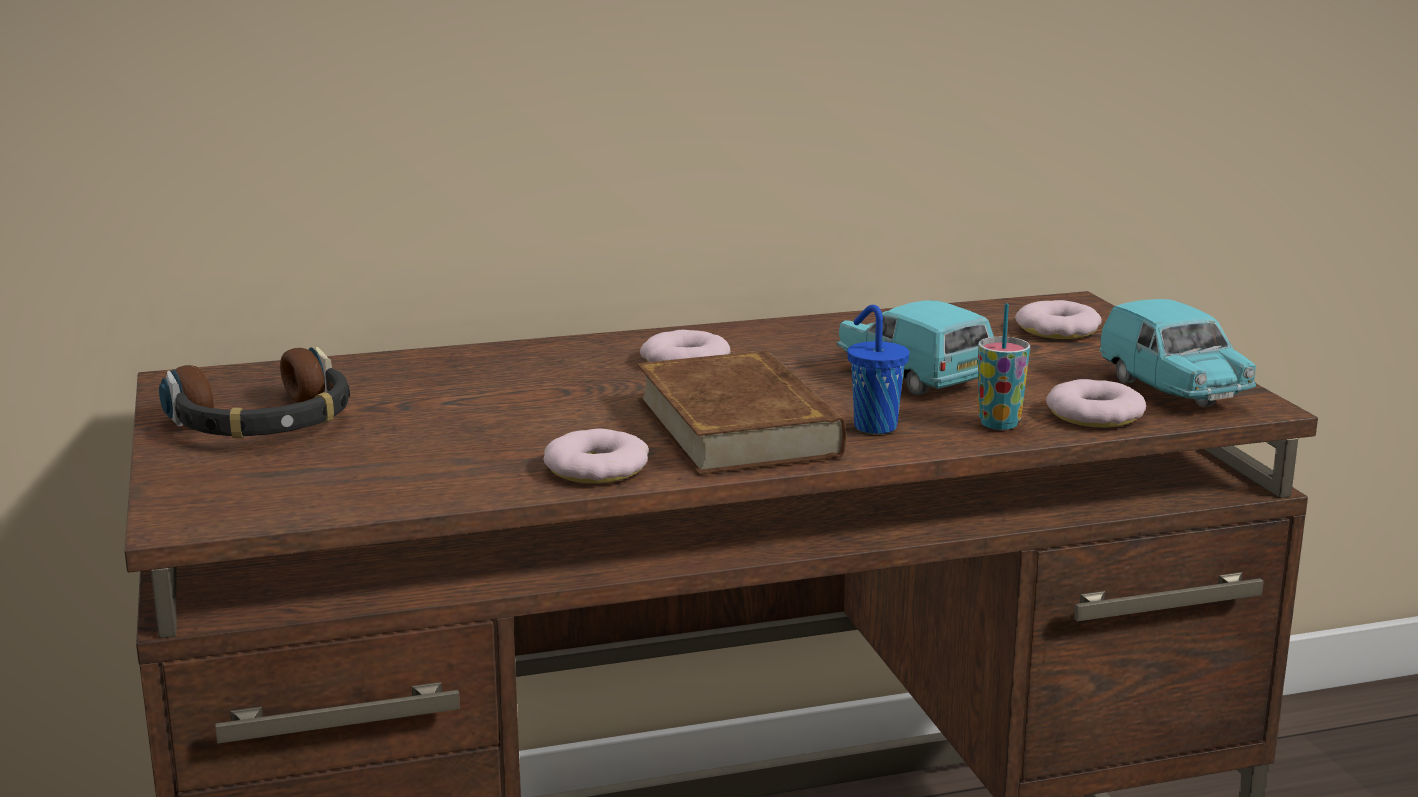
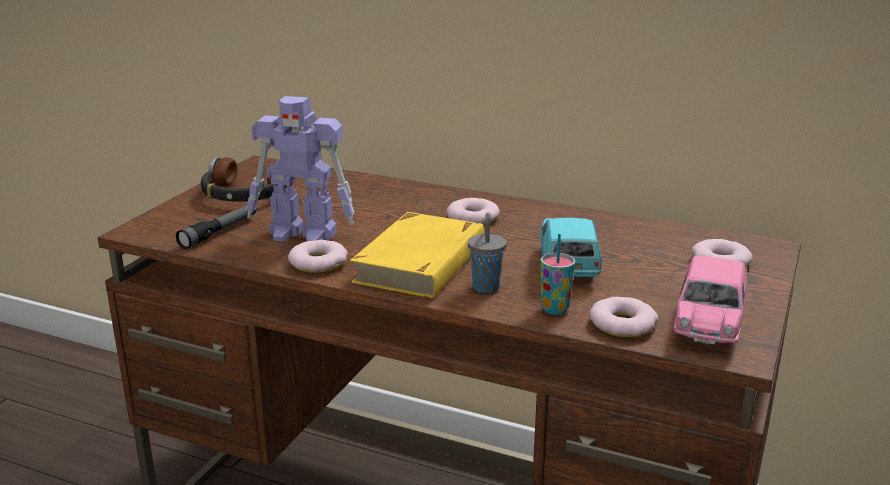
camera: 40 degrees right, 5 degrees up
brown book [637,350,846,475] -> yellow book [350,212,484,298]
blue cup [847,305,909,434] -> grey cup [468,212,507,293]
turquoise toy car [1100,299,1256,407] -> pink toy car [673,256,747,346]
none -> flashlight [176,205,256,249]
none -> toy robot [246,96,354,242]

